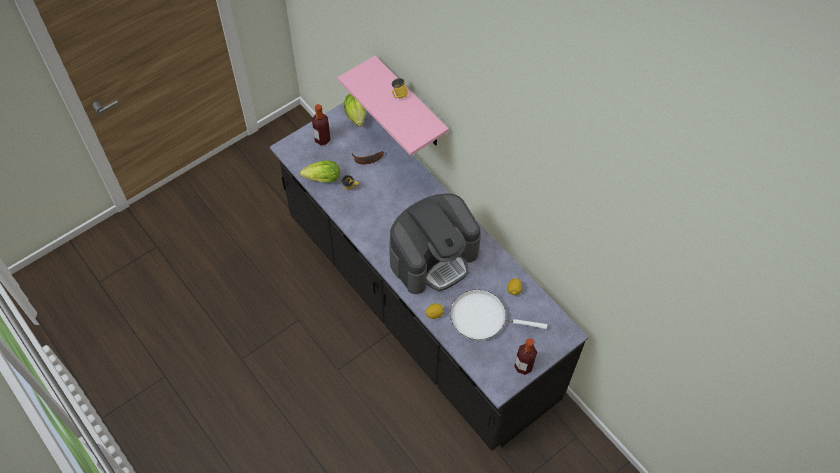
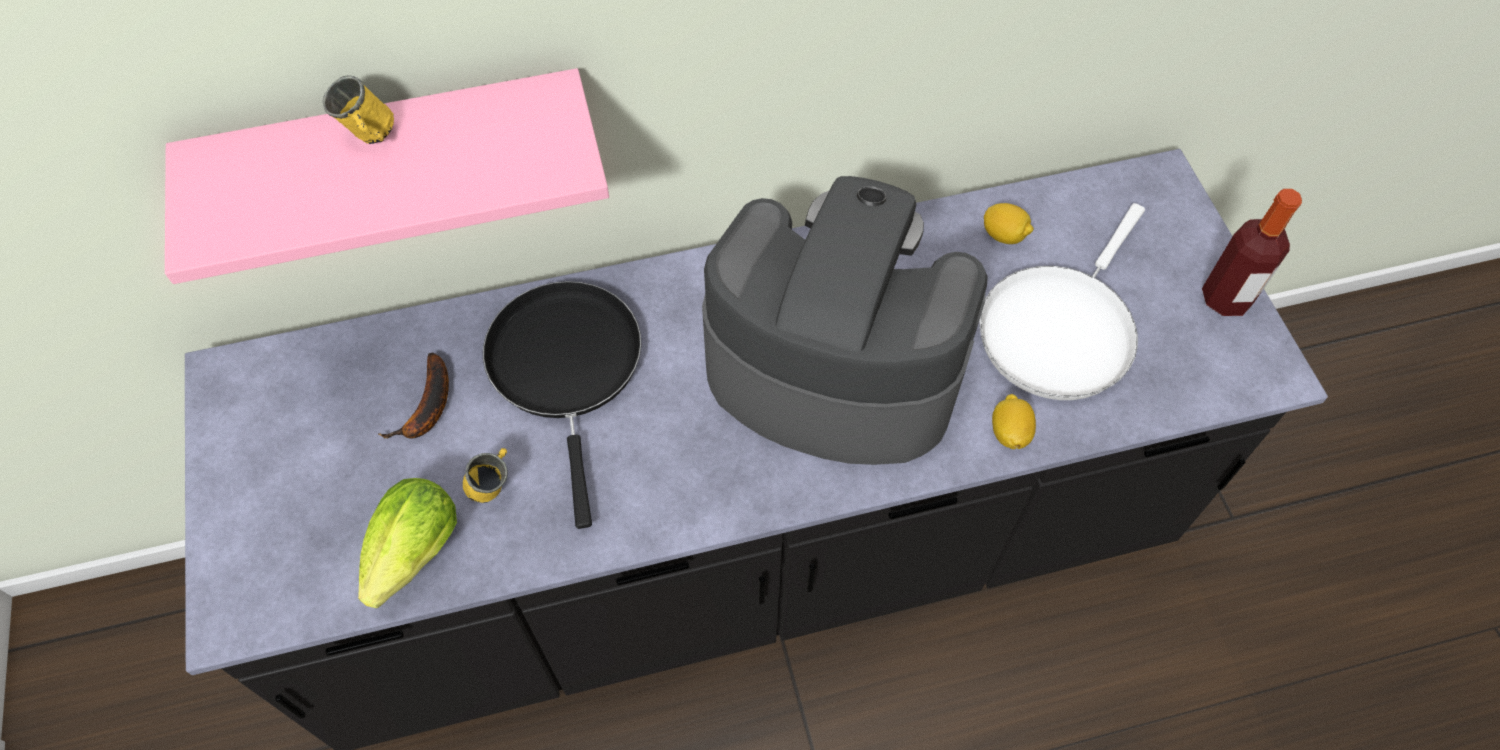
camera: 65 degrees left, 0 degrees up
bottle [312,104,331,145] -> none
lettuce [344,94,366,127] -> none
coffee machine [389,193,481,294] -> coffee machine turned 60 degrees counterclockwise [702,176,988,465]
none -> black frying pan [483,281,642,529]

